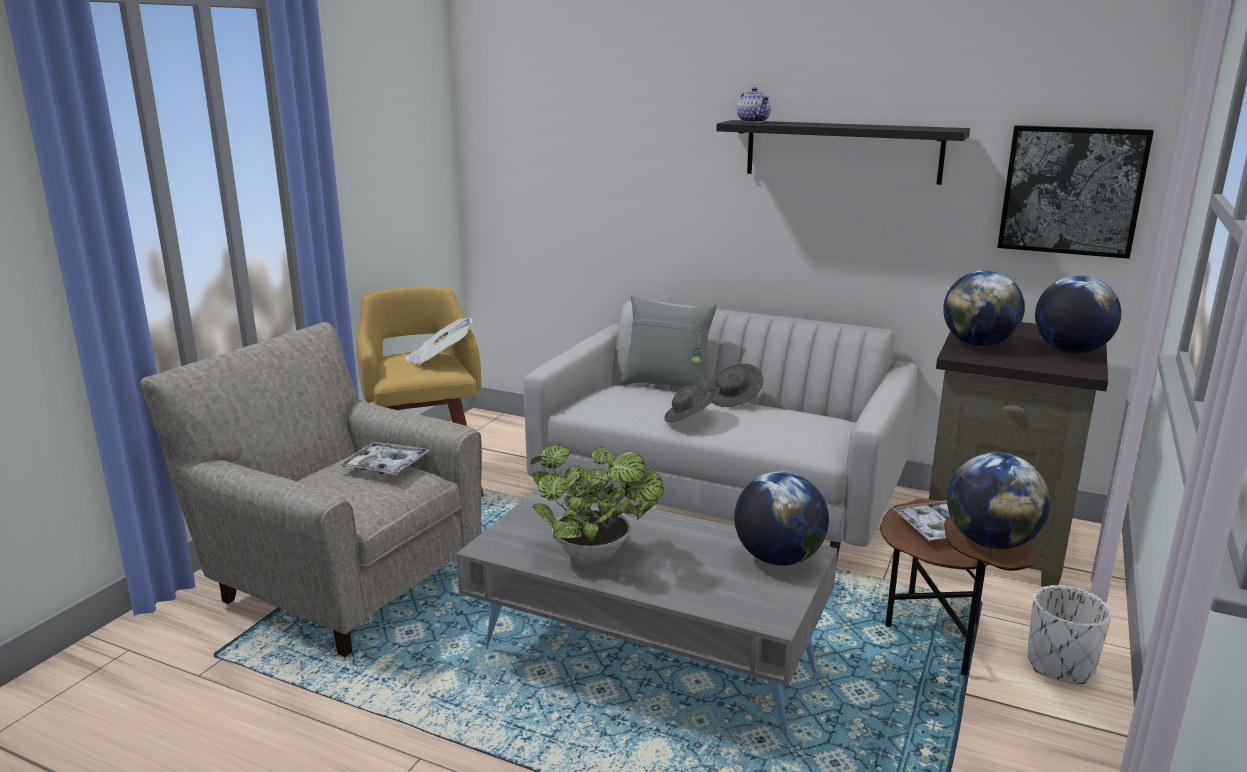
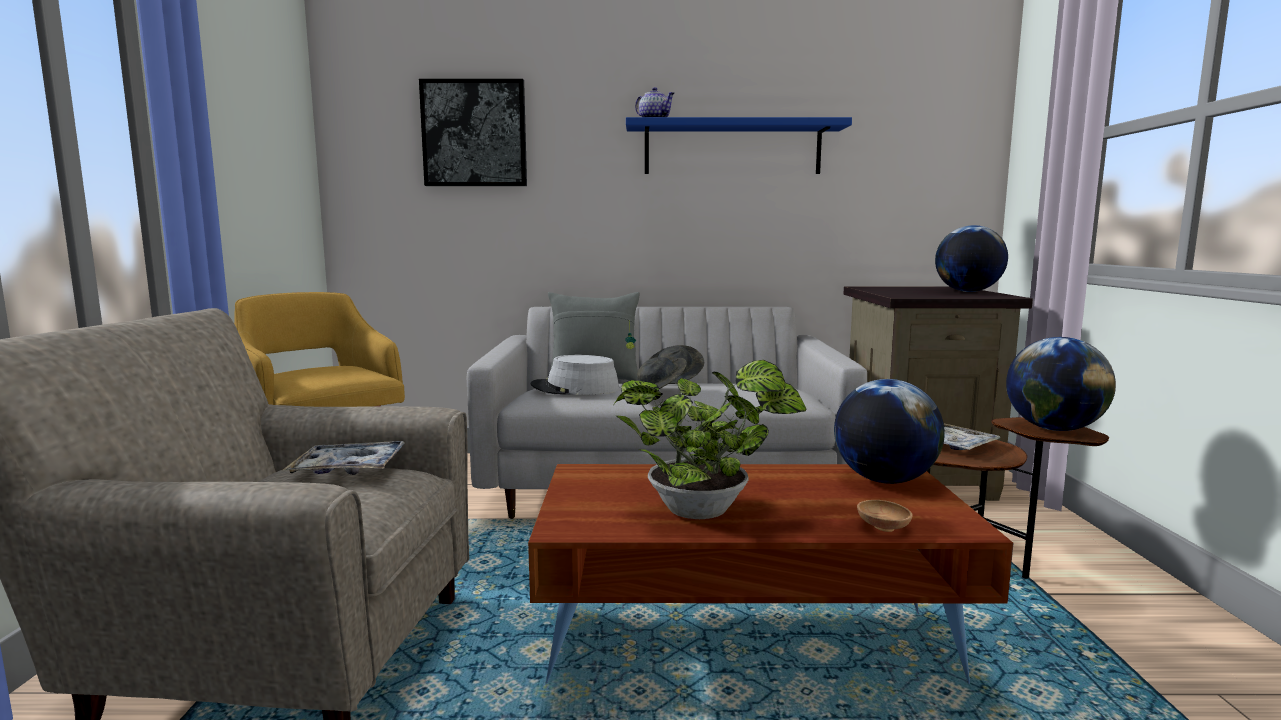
camera: 25 degrees left, 10 degrees down
newspaper [405,318,473,365] -> none
grey coffee table [456,488,838,741] -> brown coffee table [528,464,1013,684]
black shelf [716,120,970,185] -> blue shelf [626,117,852,174]
globe [943,270,1025,346] -> none
picture [997,125,1154,259] -> picture moved to [419,79,527,186]
white planter [1028,585,1112,684] -> none
none -> grey hat [530,355,619,395]
none -> brown bowl [857,500,913,532]

